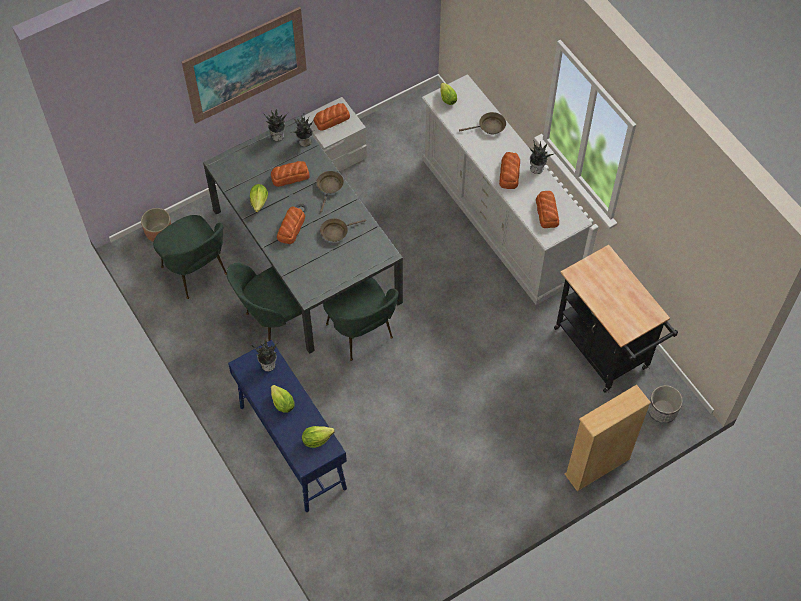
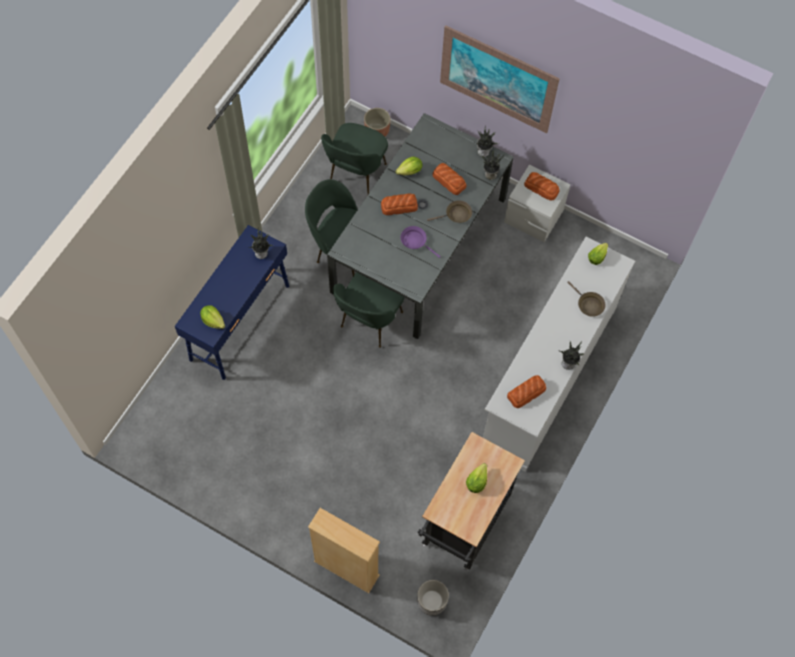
camera: 60 degrees right, 5 degrees up
lettuce [271,385,295,413] -> lettuce moved to [466,463,487,493]
brown frying pan [320,218,366,242] -> purple frying pan [401,226,441,258]
bread [499,152,520,189] -> none

